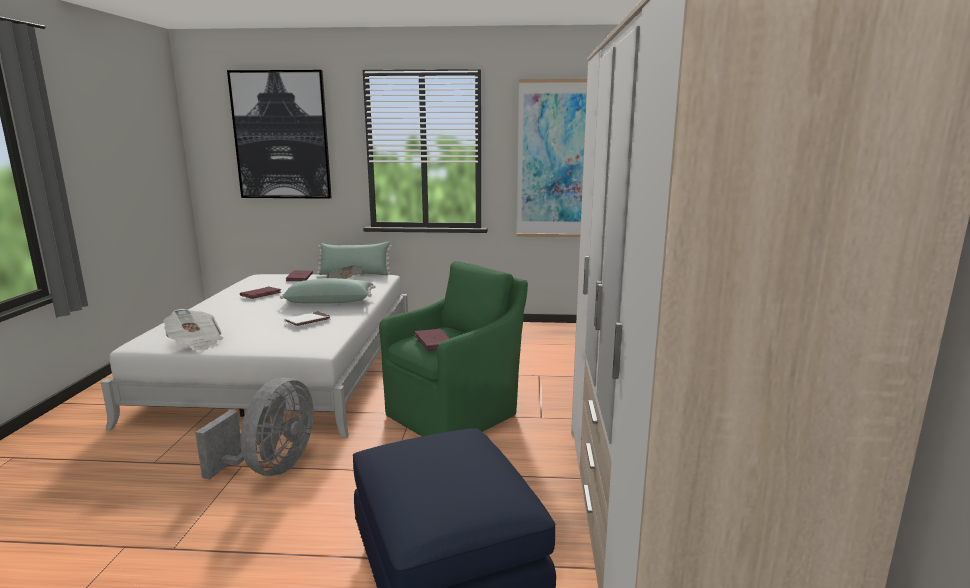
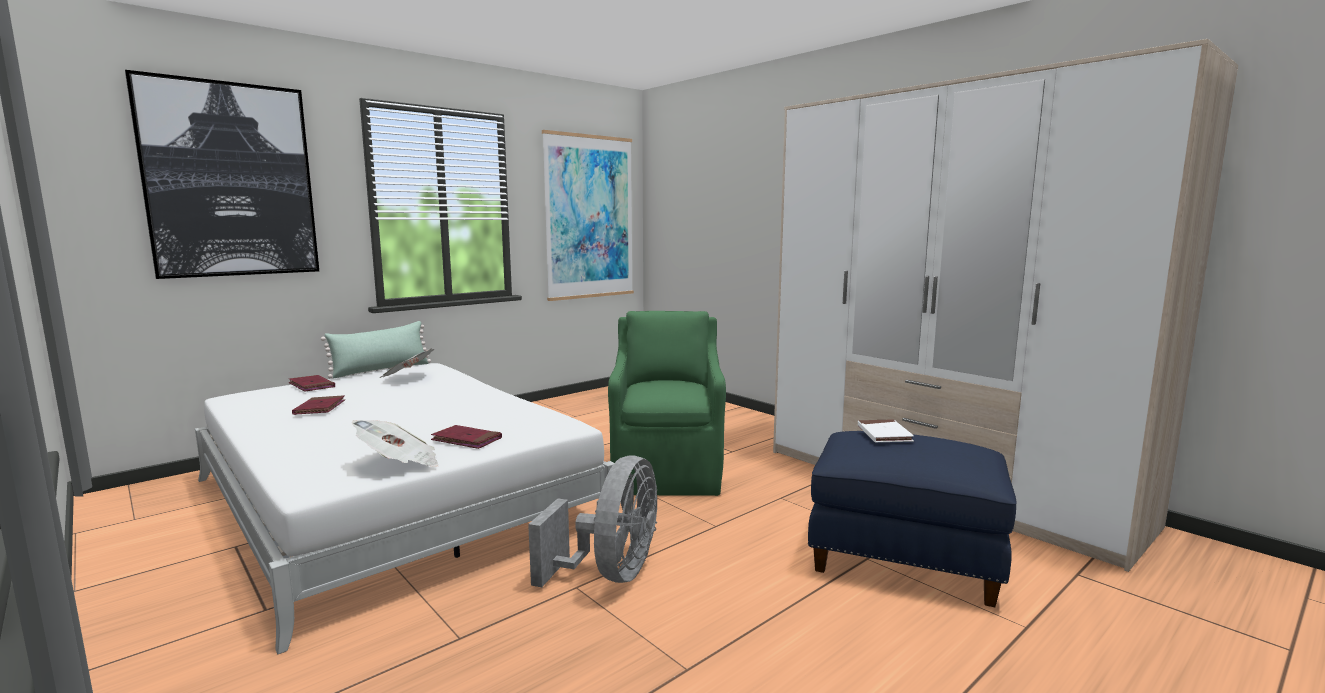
camera: 45 degrees left, 5 degrees down
grey fan [195,377,314,480] -> grey fan turned 45 degrees clockwise [528,455,657,587]
green pillow [280,278,376,304] -> none
white book [284,311,331,327] -> white book moved to [858,419,914,443]
red book [414,329,450,351] -> red book moved to [431,425,502,449]

